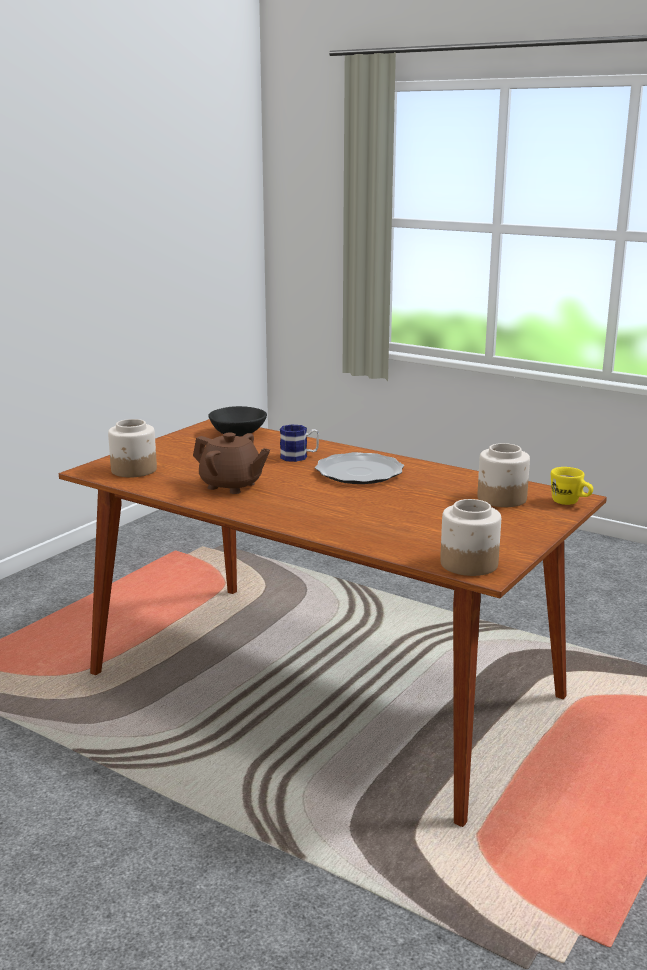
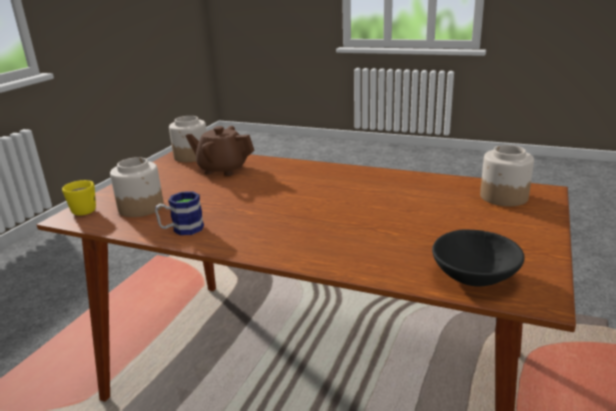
camera: 170 degrees right, 5 degrees up
brown teapot [193,432,270,494] -> brown teapot moved to [185,126,255,176]
mug [280,424,319,462] -> mug moved to [155,191,204,235]
plate [315,452,404,484] -> none

